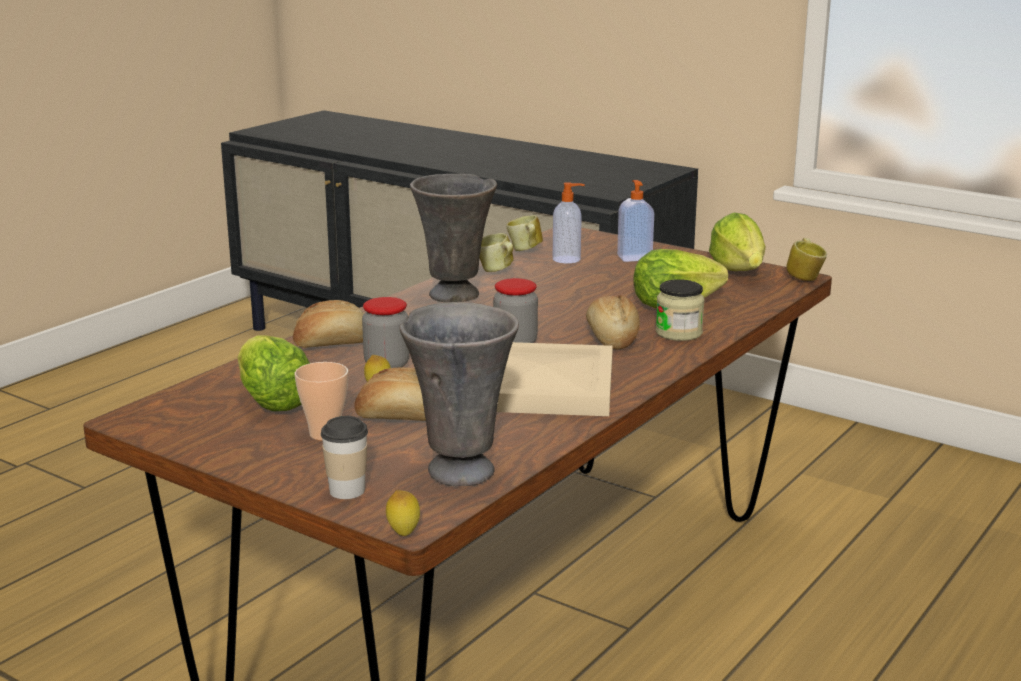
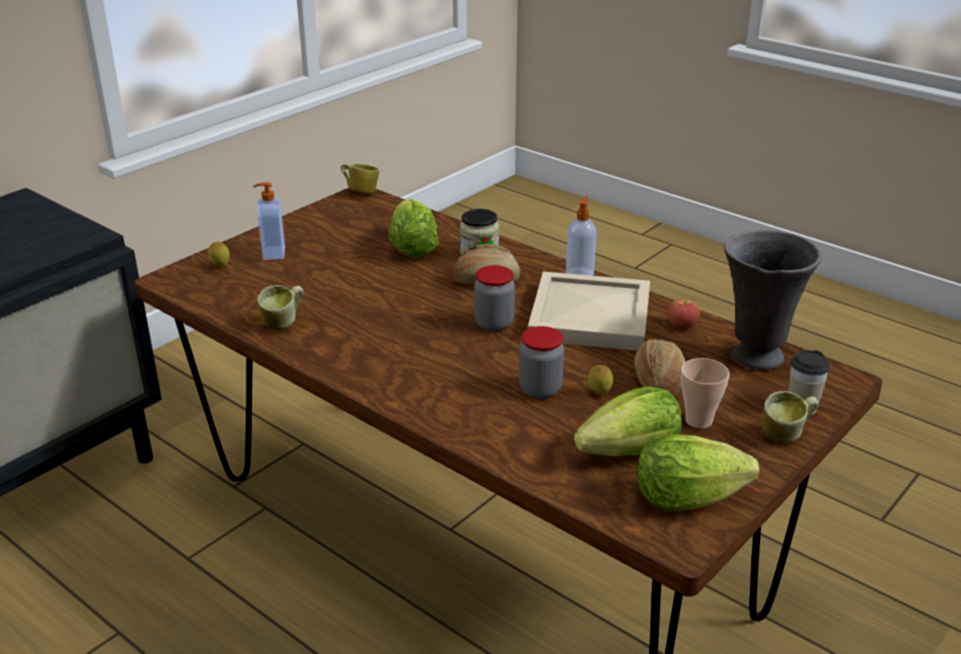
camera: 85 degrees left, 10 degrees up
bread [293,300,364,348] -> none
lemon [386,490,420,536] -> lemon moved to [208,242,230,268]
grey vase [410,174,497,302] -> none
mug [506,215,543,251] -> mug moved to [762,391,818,444]
soap dispenser [553,182,585,263] -> soap dispenser moved to [566,195,596,276]
lettuce [709,212,766,271] -> lettuce moved to [637,434,759,511]
none -> apple [668,299,700,329]

